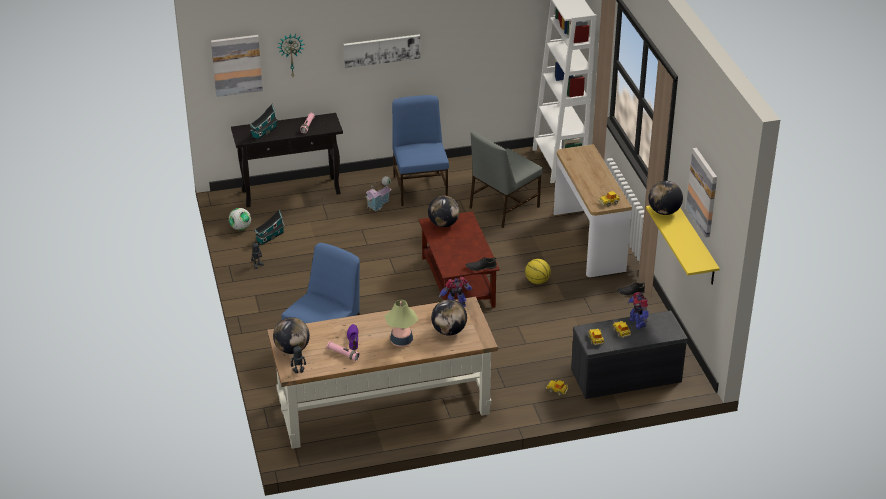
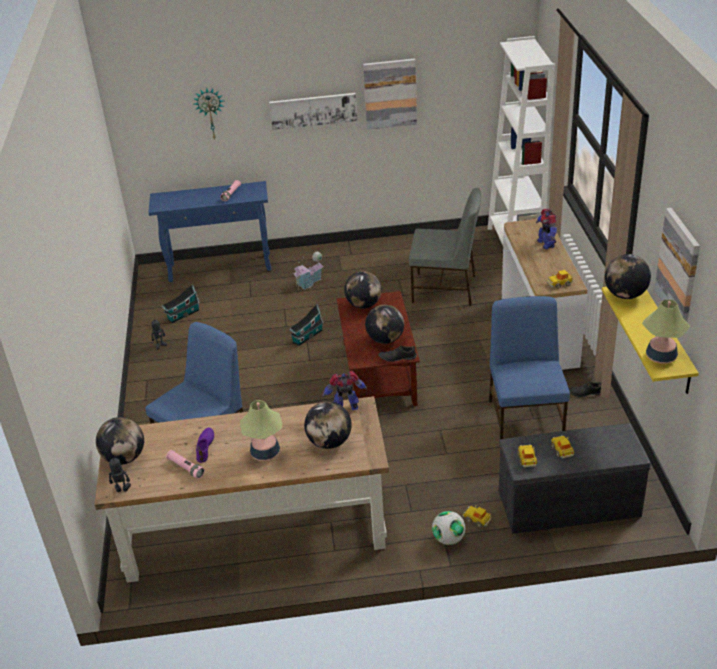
camera: 10 degrees right, 0 degrees up
picture [211,35,263,97] -> picture moved to [363,59,417,130]
football [229,208,251,230] -> football moved to [432,511,465,545]
black console table [231,113,343,207] -> blue console table [148,181,271,282]
toy house [250,103,278,140] -> toy house moved to [289,304,324,346]
blue chair [392,95,449,206] -> blue chair moved to [489,296,570,439]
grey chair [469,131,543,228] -> grey chair turned 135 degrees counterclockwise [409,188,481,306]
basketball [525,259,551,284] -> none
toy robot [628,292,649,329] -> toy robot moved to [536,209,557,249]
none -> globe [365,305,404,344]
none -> table lamp [642,299,690,364]

